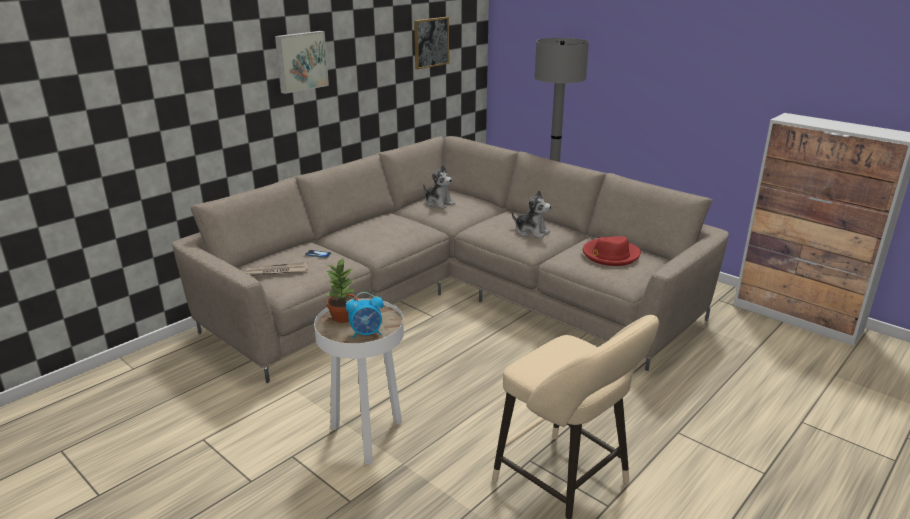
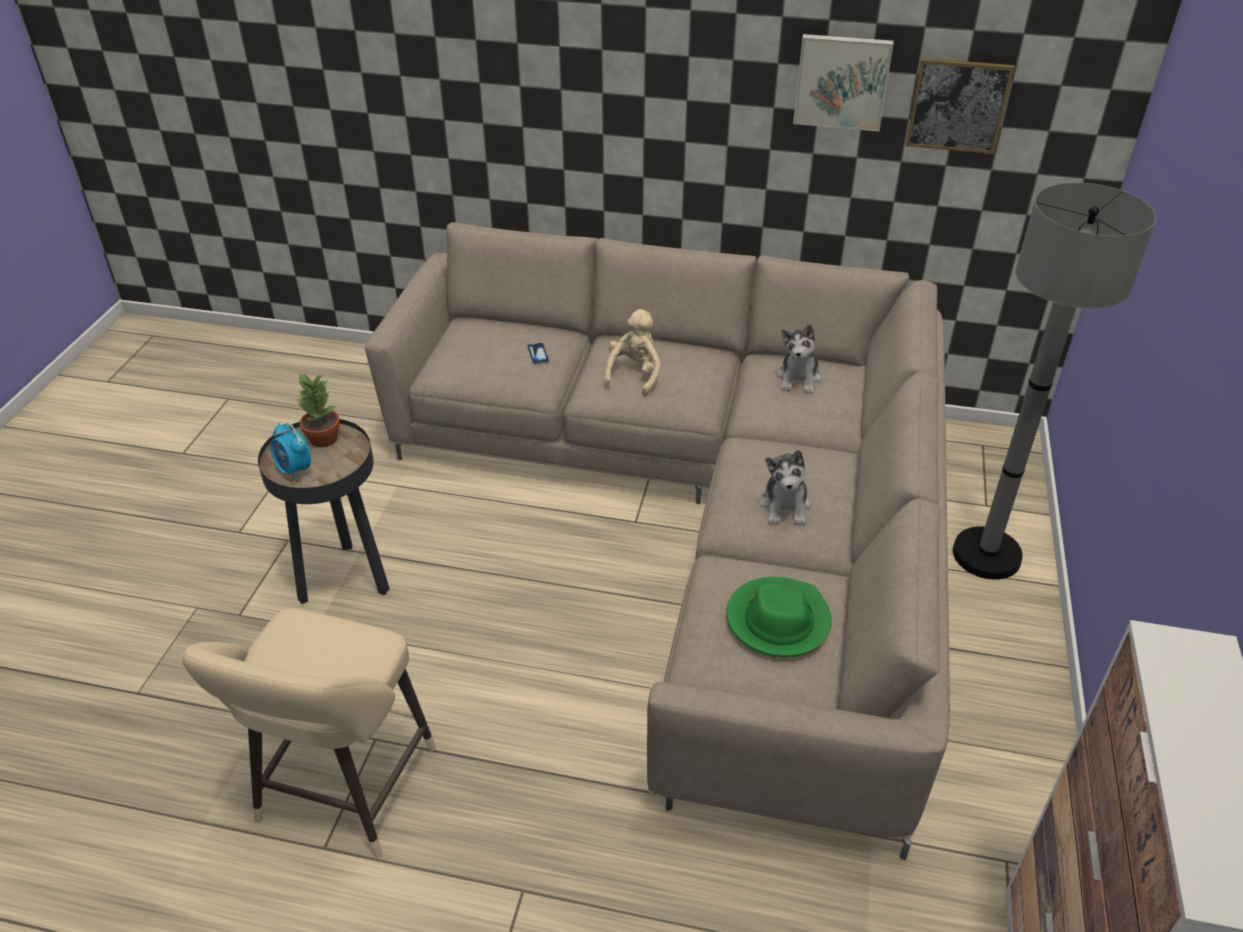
camera: 60 degrees right, 15 degrees up
newspaper [246,262,308,276] -> none
picture [275,31,329,94] -> picture moved to [793,34,894,131]
white side table [314,299,404,465] -> black side table [258,419,390,604]
red hat [583,236,641,266] -> green hat [726,577,832,658]
none -> beige plush toy [603,309,661,396]

